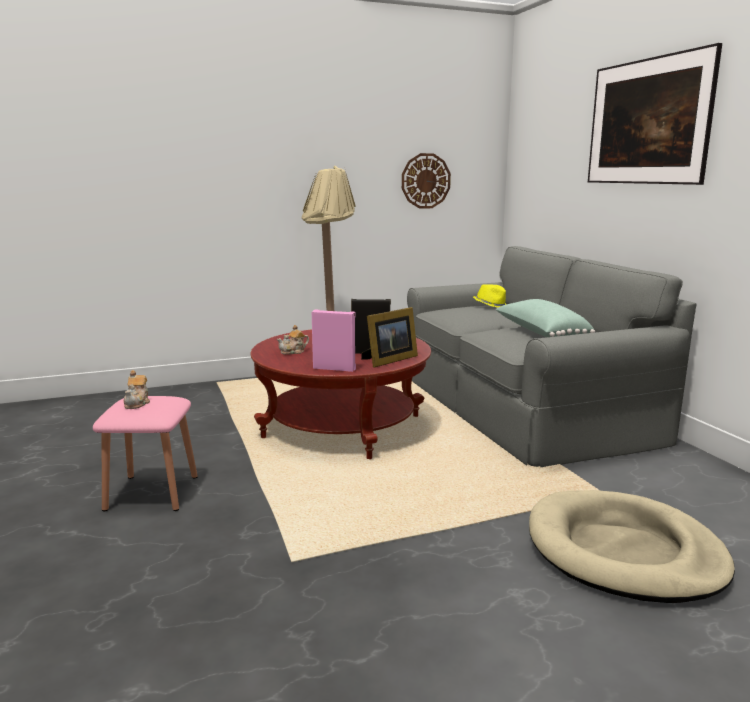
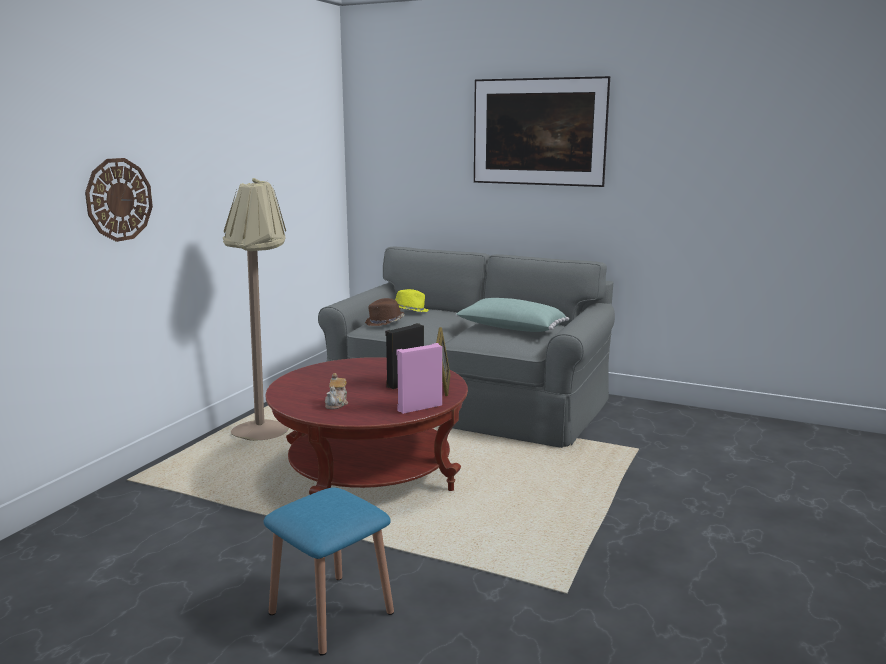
camera: 45 degrees left, 0 degrees up
pink stool [93,396,198,511] -> blue stool [264,487,394,656]
teapot [124,370,150,409] -> none
wall clock [402,153,451,209] -> wall clock moved to [85,158,153,242]
beige dog bed [529,490,735,603] -> none
none -> brown hat [365,298,405,326]

